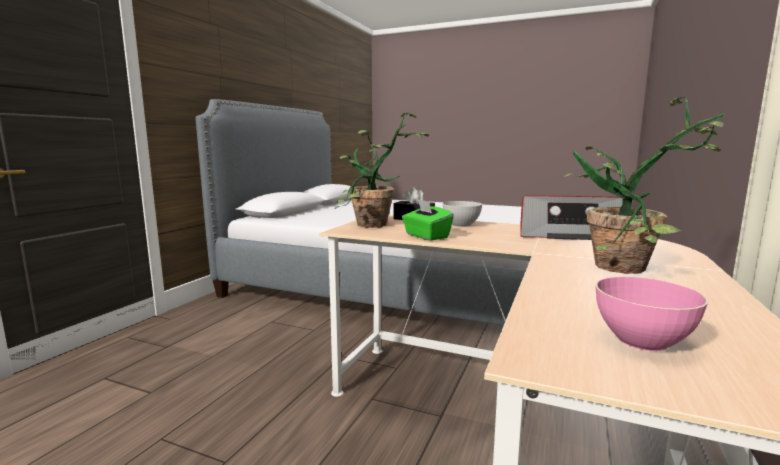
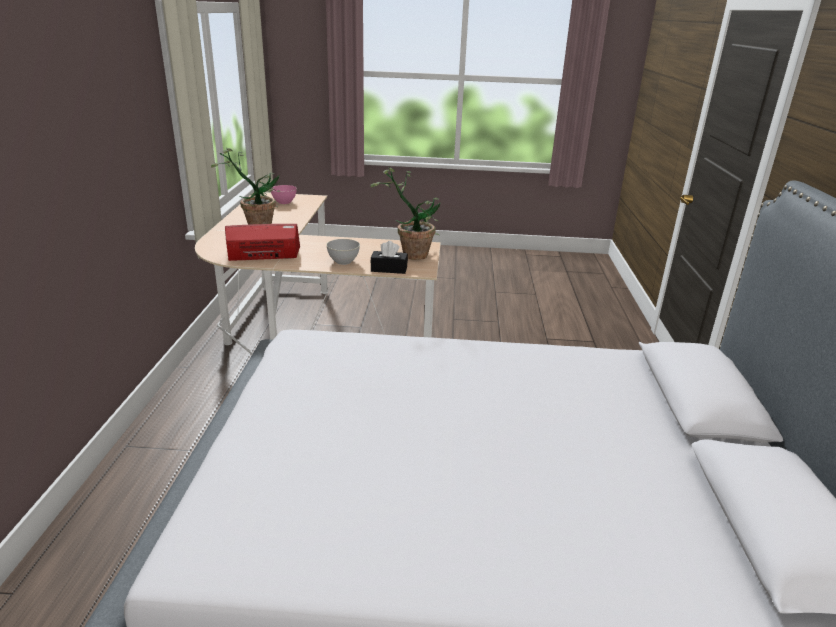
camera: 160 degrees right, 15 degrees up
green tissue box [402,199,454,241] -> none

